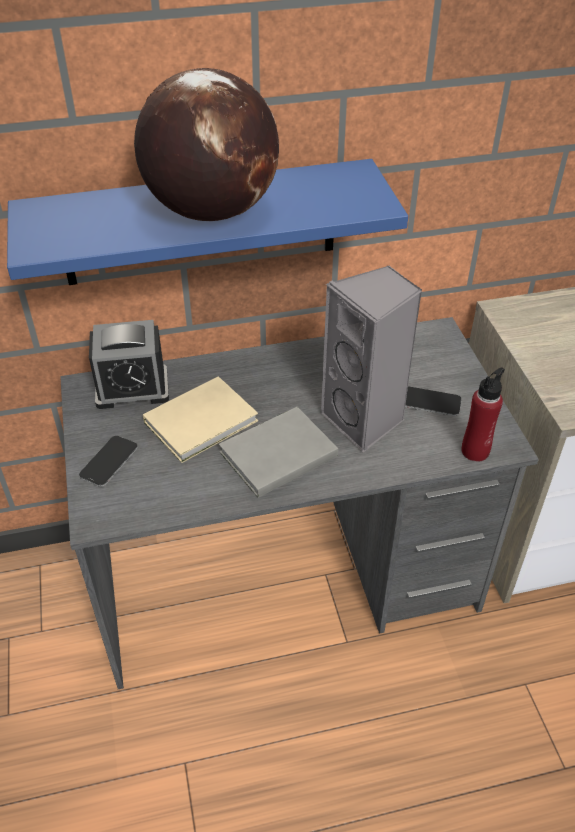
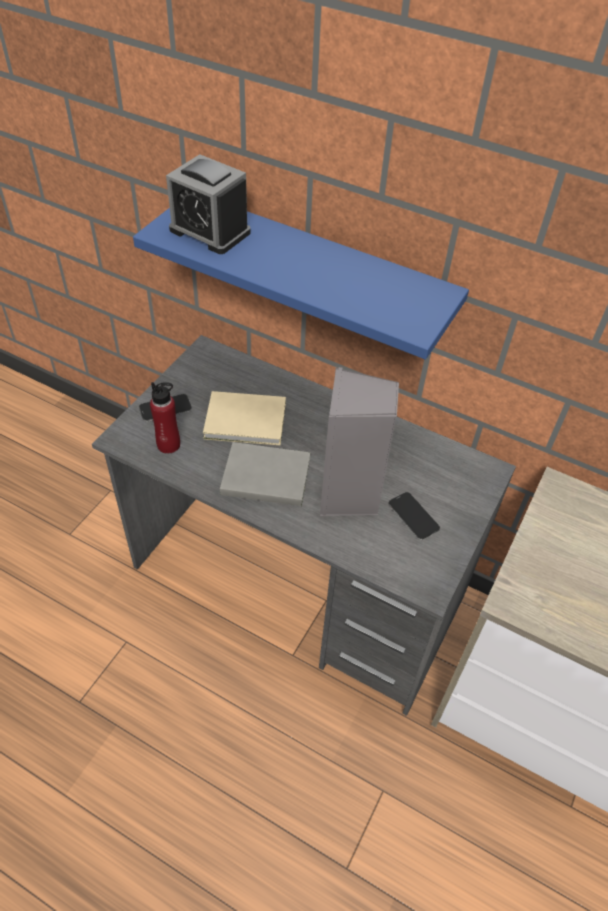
camera: 40 degrees right, 5 degrees up
alarm clock [89,320,169,409] -> alarm clock moved to [166,154,251,254]
globe [134,68,279,221] -> none
red bottle [461,367,505,462] -> red bottle moved to [150,382,180,454]

